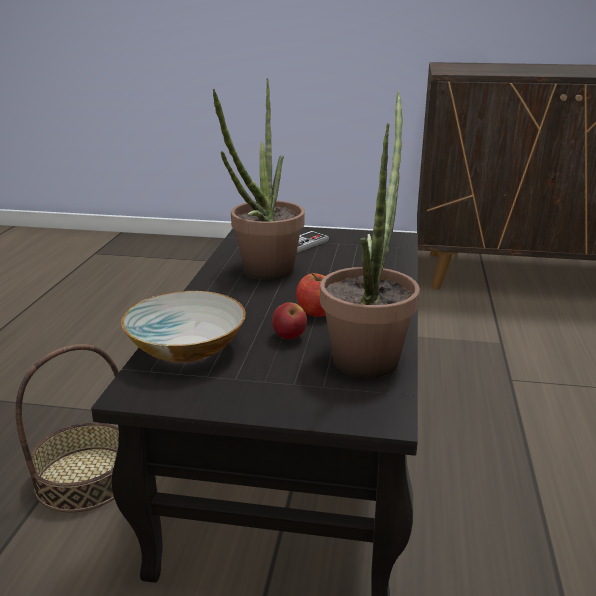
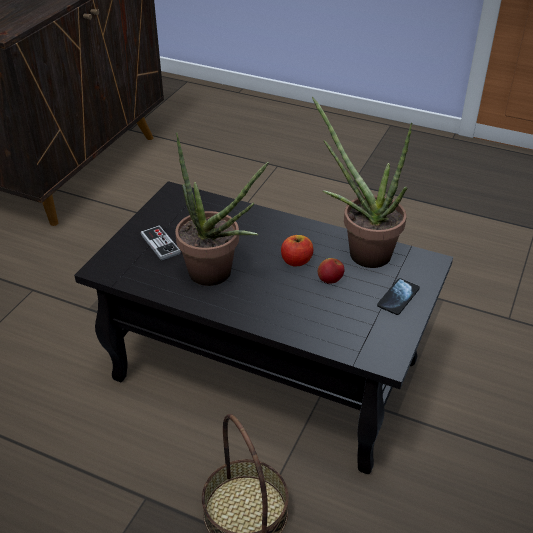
camera: 75 degrees left, 15 degrees up
bowl [121,291,246,363] -> none
none -> phone [377,278,420,315]

